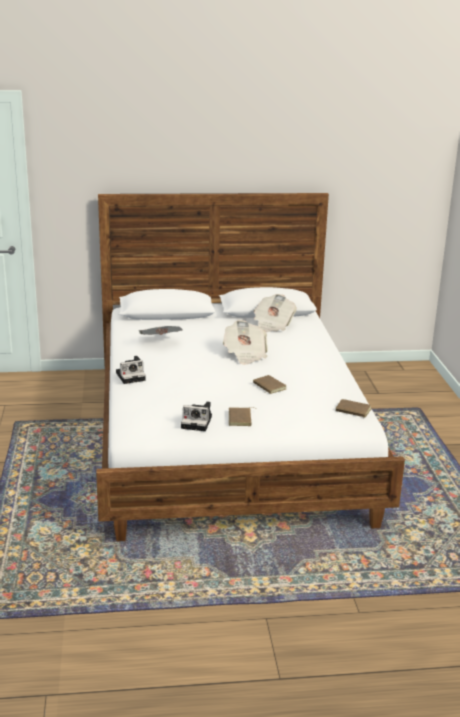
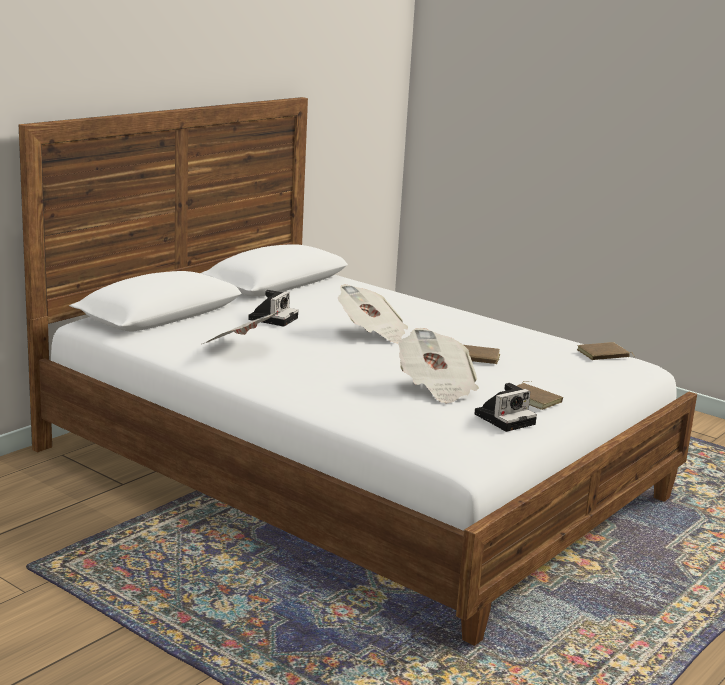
camera: 45 degrees left, 5 degrees down
camera [116,356,146,384] -> camera moved to [248,290,298,327]
newspaper [254,294,297,332] -> newspaper moved to [398,328,479,404]

